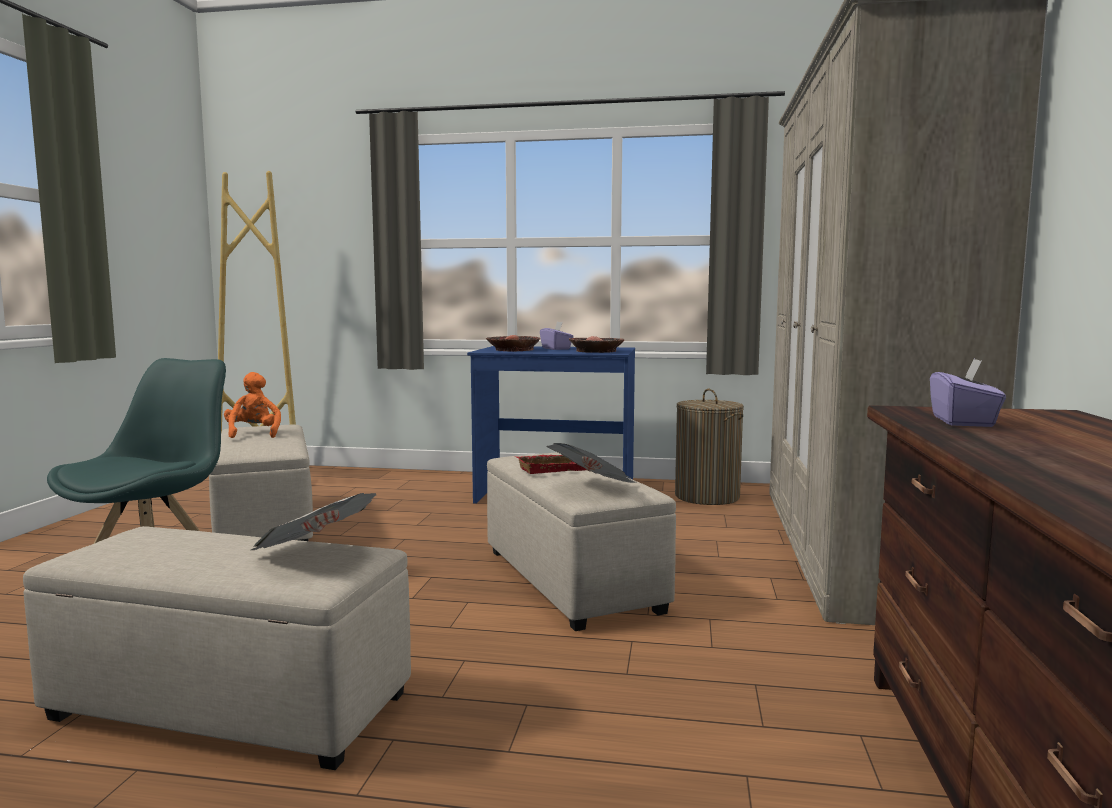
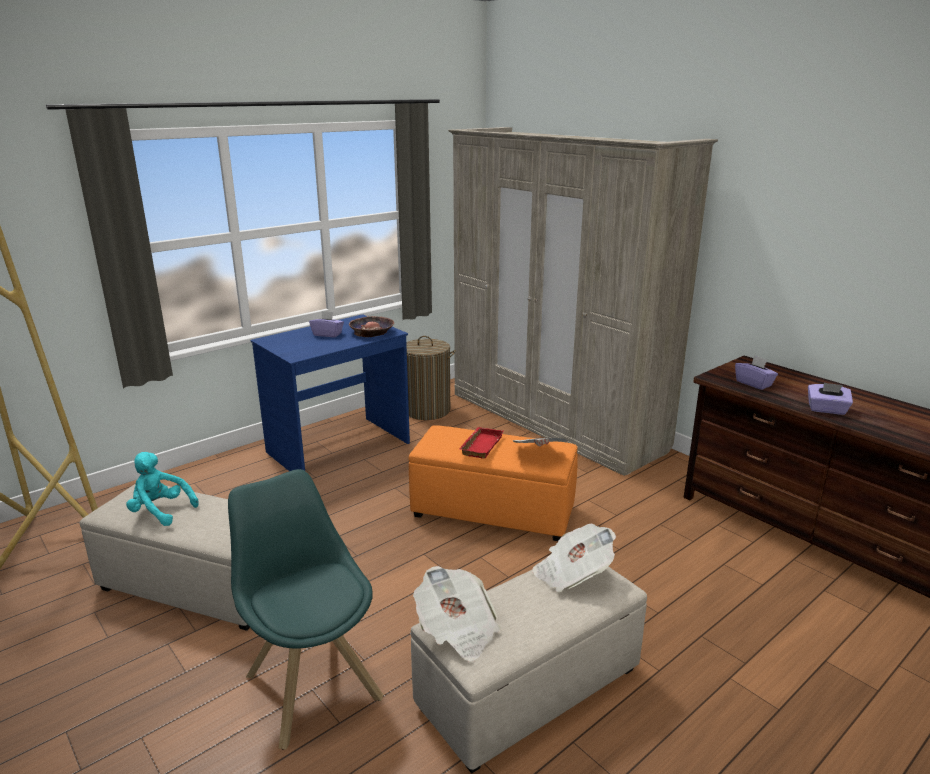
camera: 50 degrees left, 15 degrees up
orange plush toy [224,372,281,438] -> turquoise plush toy [126,452,199,526]
bowl [486,335,540,352] -> none
beige ottoman [487,452,676,631] -> orange ottoman [409,425,578,541]
none -> newspaper [413,566,501,662]
none -> purple tissue box [808,382,853,415]

